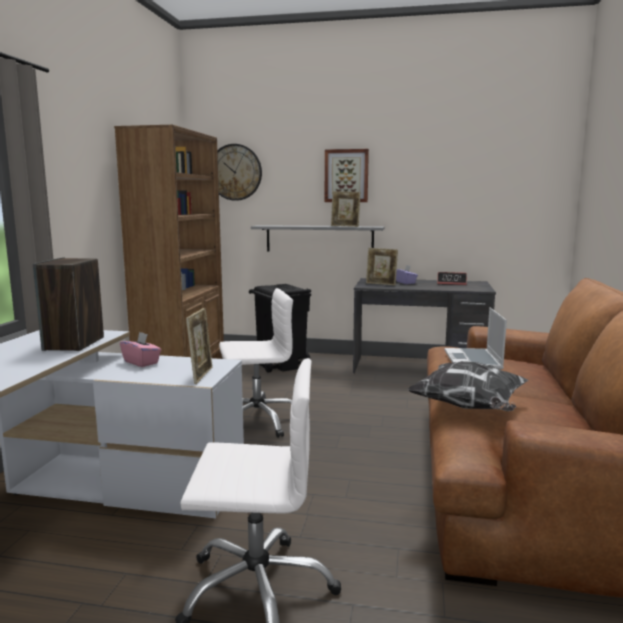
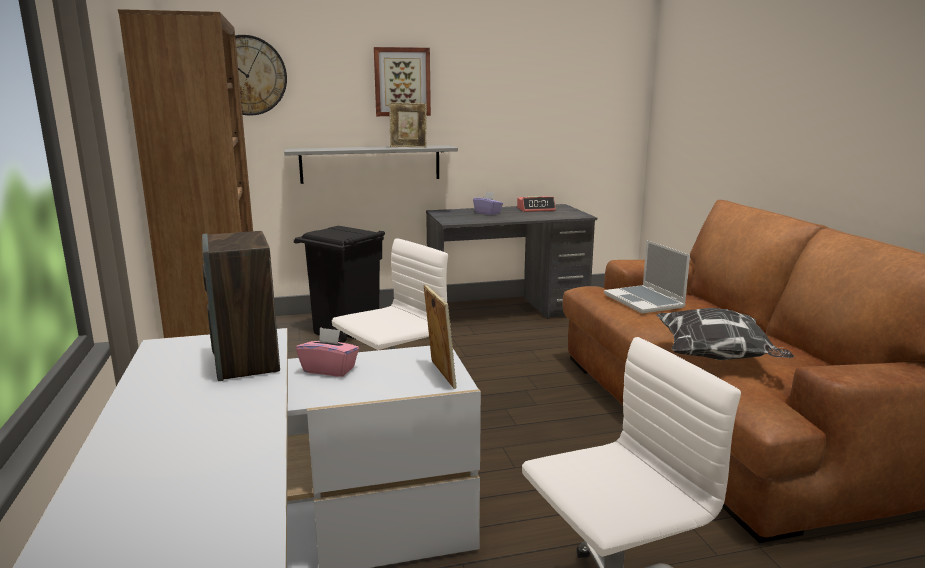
camera: 25 degrees left, 5 degrees up
picture frame [366,248,398,285] -> none

